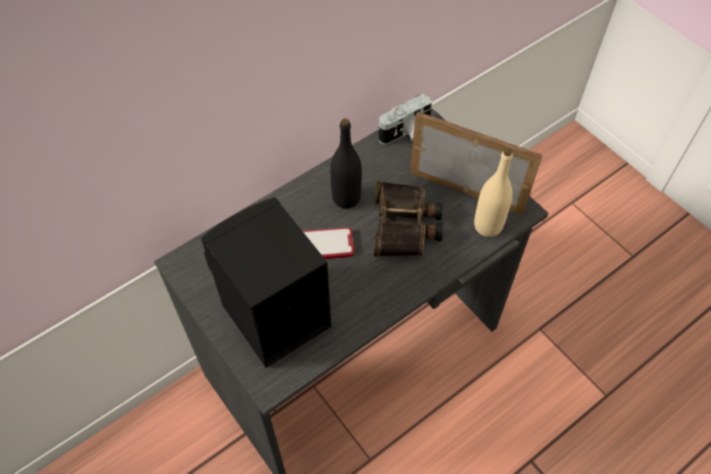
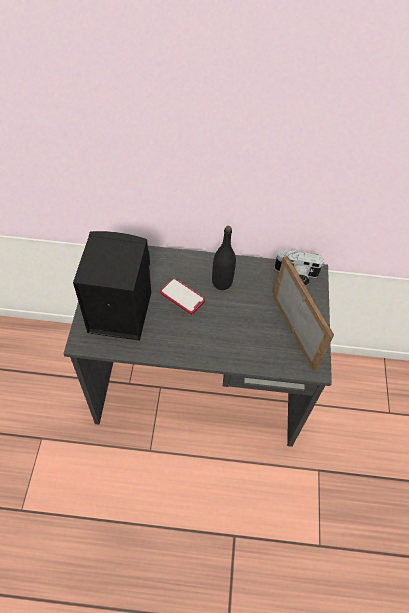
camera: 40 degrees right, 0 degrees up
binoculars [373,181,443,257] -> none
beige bottle [474,148,513,237] -> none

